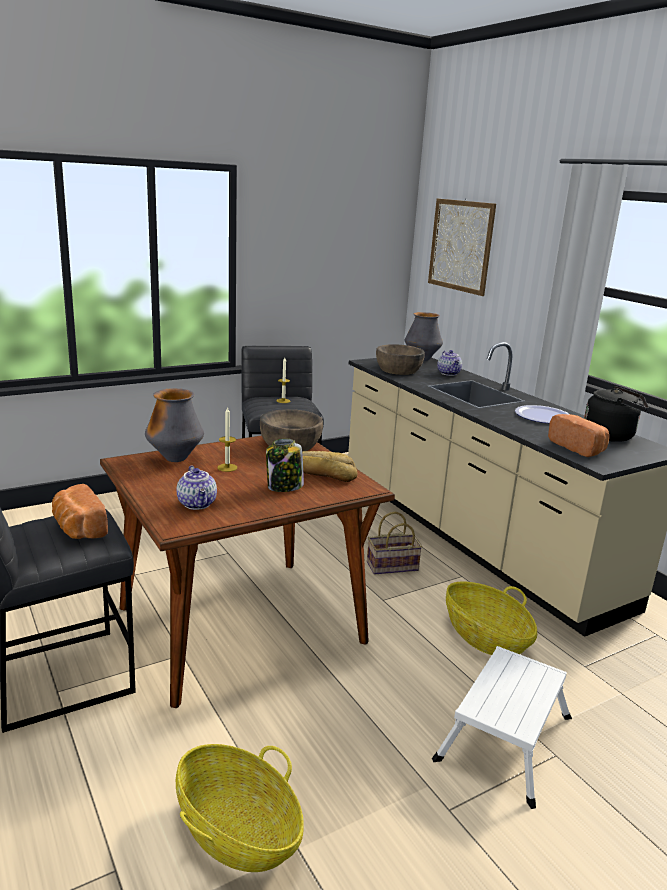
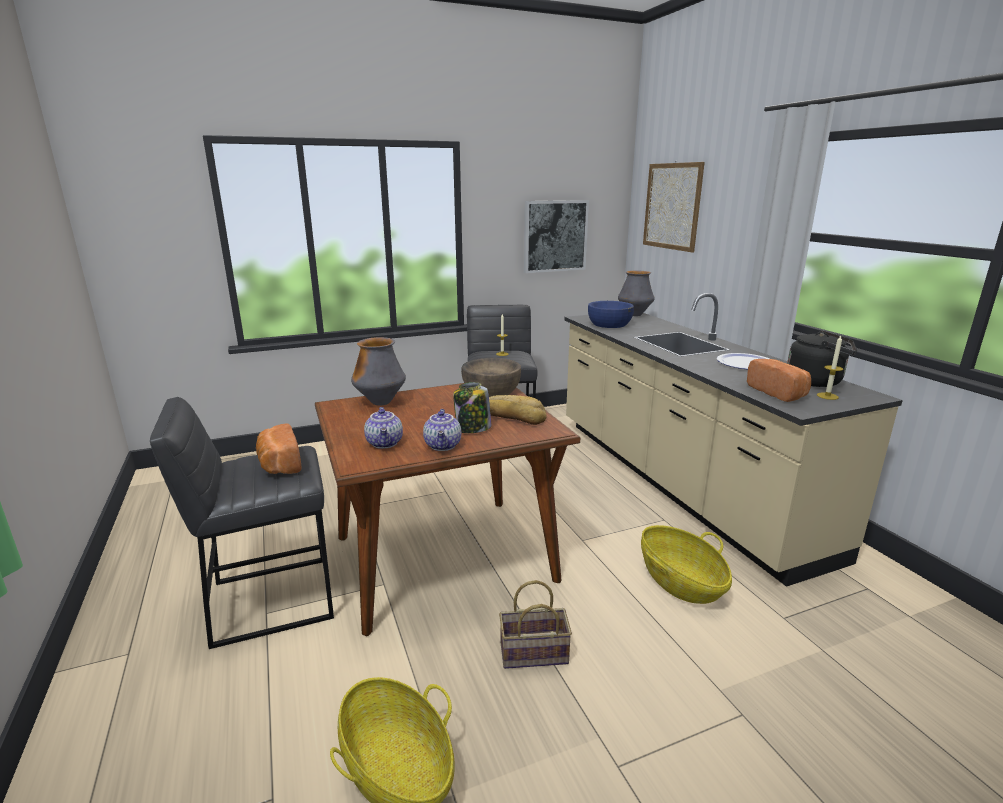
camera: 10 degrees right, 0 degrees up
candle [217,406,237,472] -> candle moved to [817,336,843,400]
basket [367,512,422,574] -> basket moved to [499,580,572,669]
brown bowl [376,344,425,375] -> blue bowl [588,301,634,328]
white step ladder [432,646,572,809] -> none
teapot [437,350,462,376] -> teapot moved to [423,409,461,451]
none -> picture [524,200,589,273]

